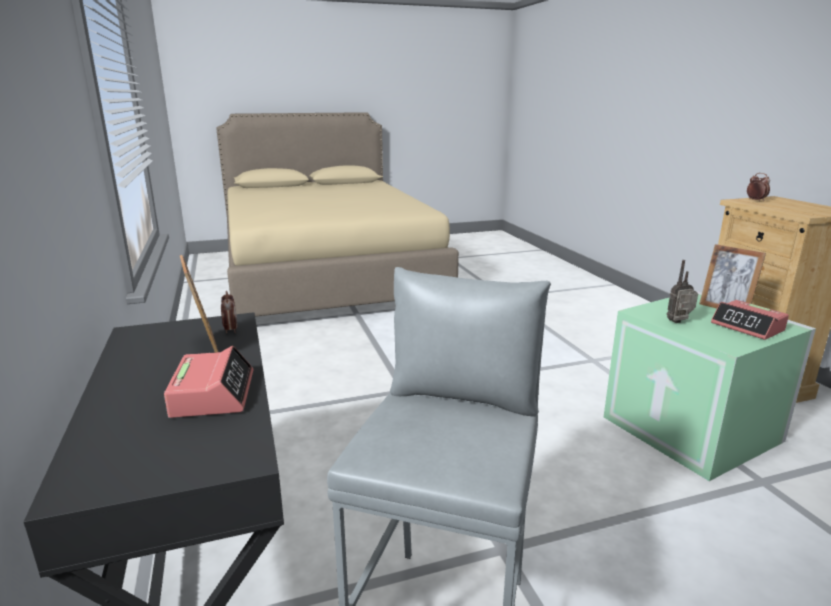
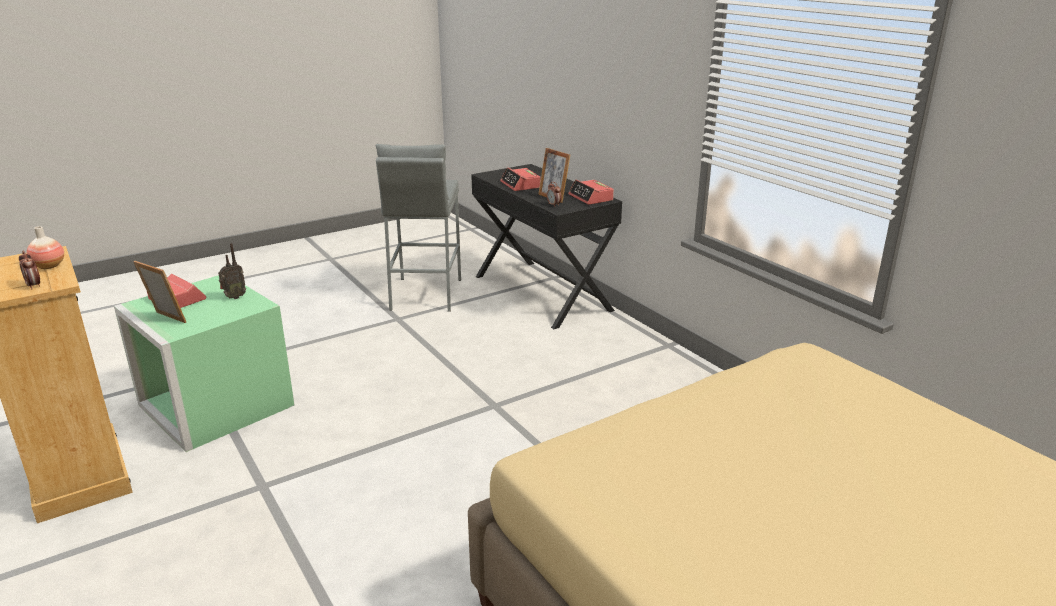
camera: 165 degrees right, 5 degrees up
none -> vase [26,226,64,269]
none -> alarm clock [568,180,614,205]

